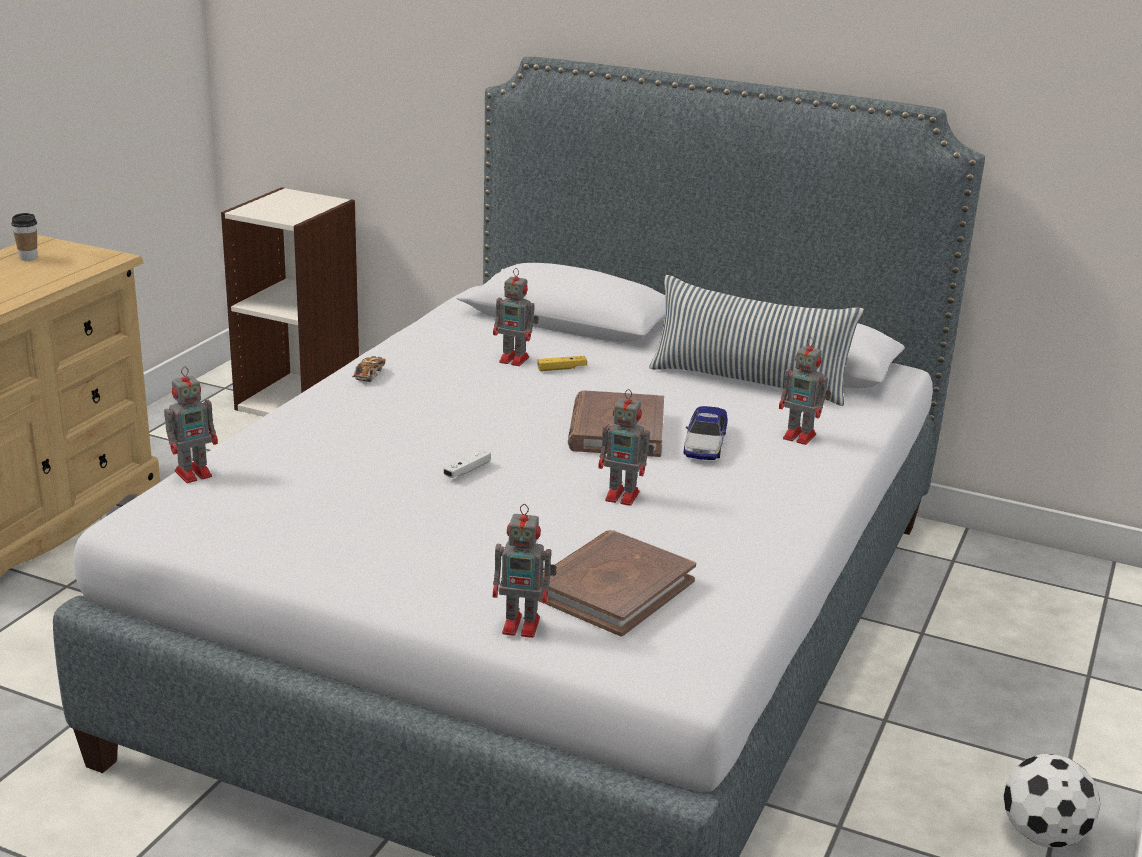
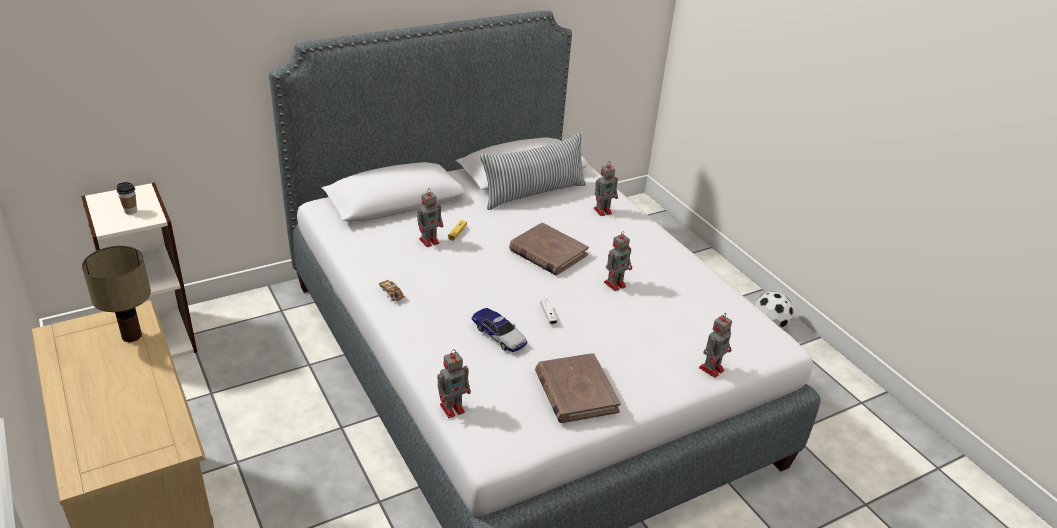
camera: 55 degrees left, 10 degrees up
cup [11,213,38,261] -> cup moved to [117,182,137,215]
toy robot [164,366,218,483] -> toy robot turned 60 degrees clockwise [437,349,471,418]
brown book [537,530,696,637] -> brown book moved to [535,353,621,423]
toy car [683,406,728,460] -> toy car moved to [472,308,527,352]
none -> table lamp [82,246,151,342]

